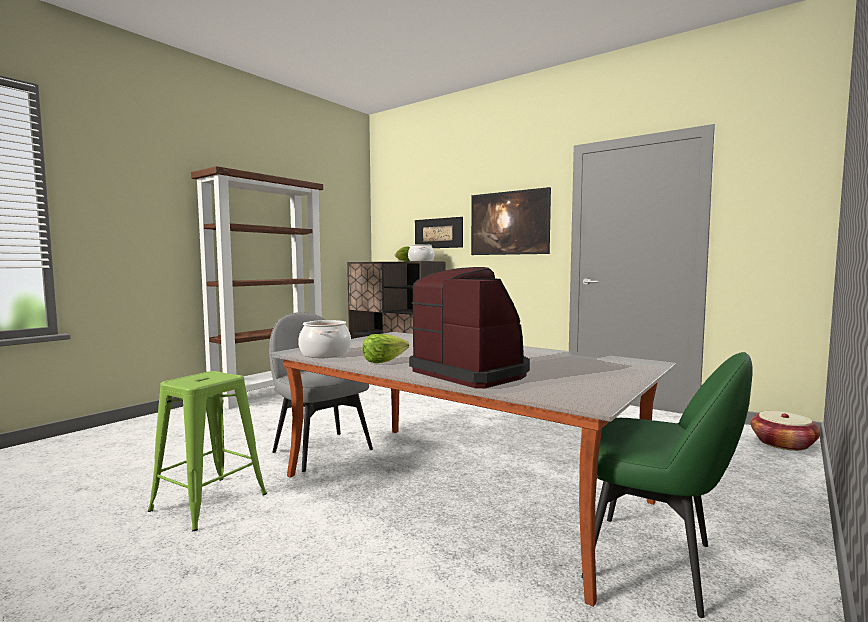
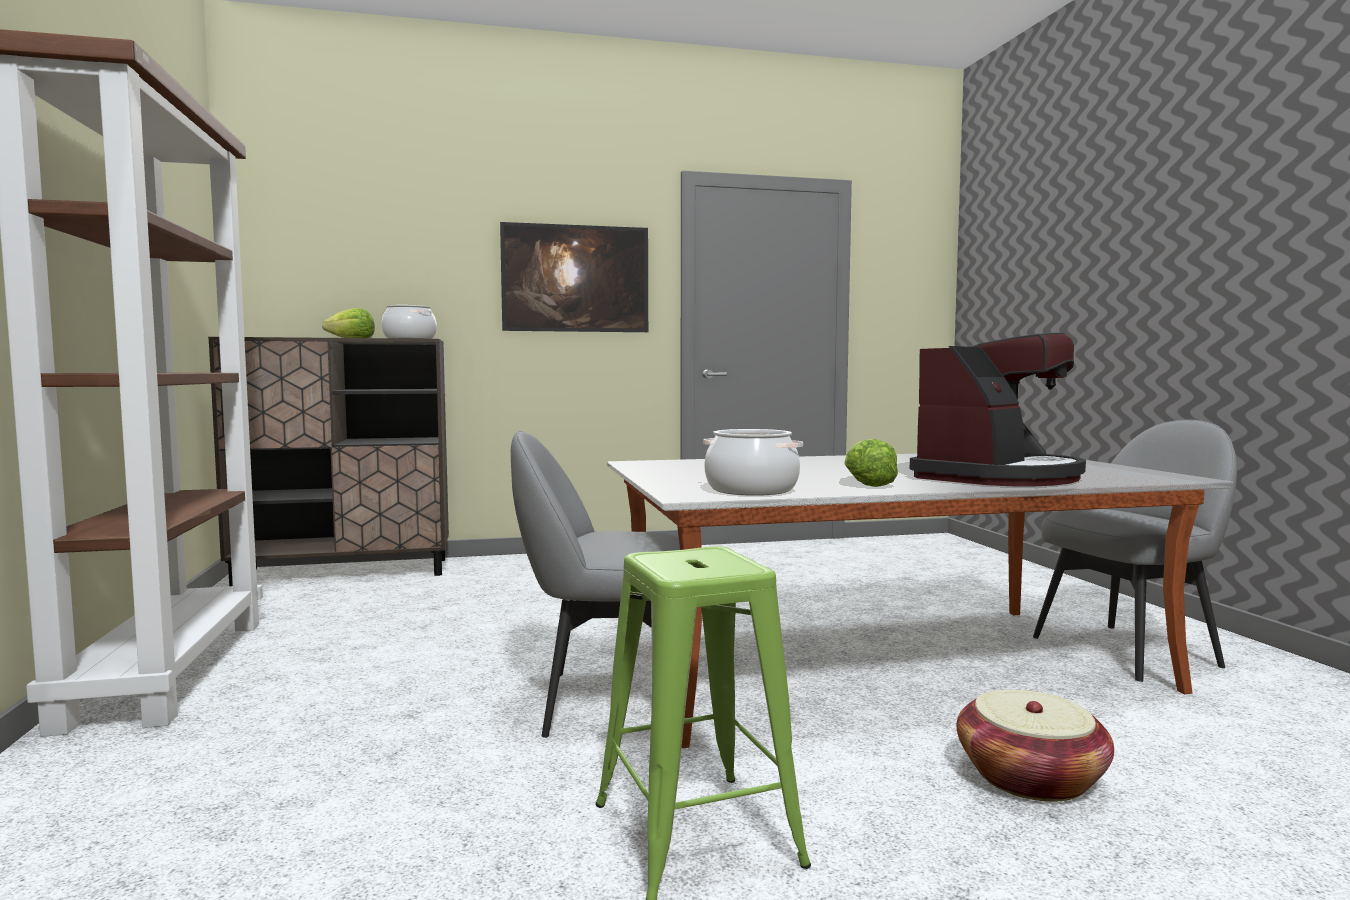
camera: 50 degrees left, 0 degrees up
coffee machine [409,267,530,388] -> coffee machine turned 135 degrees clockwise [910,333,1086,487]
picture [415,217,463,248] -> none
green chair [581,352,753,618] -> grey chair [1033,420,1237,682]
basket [750,411,821,451] -> basket moved to [957,690,1114,802]

